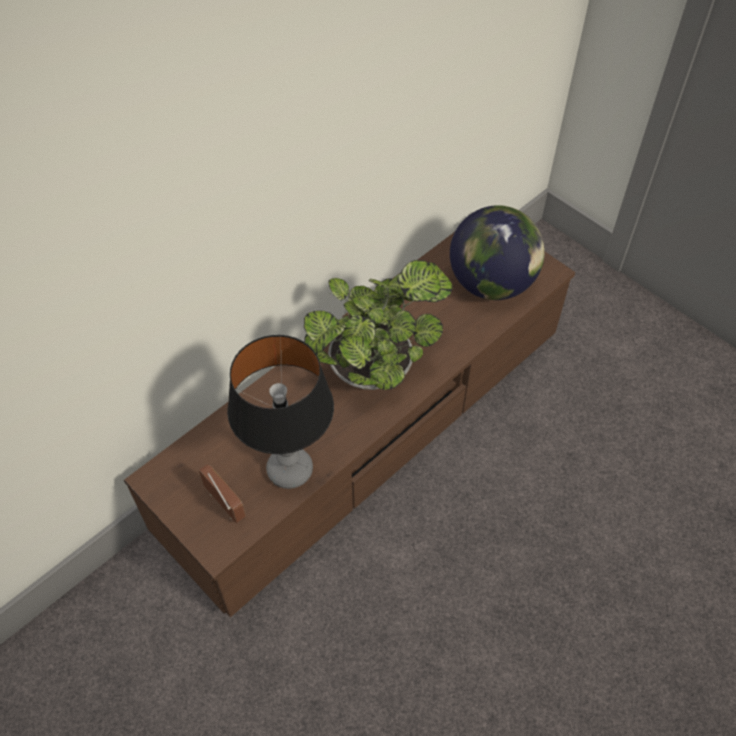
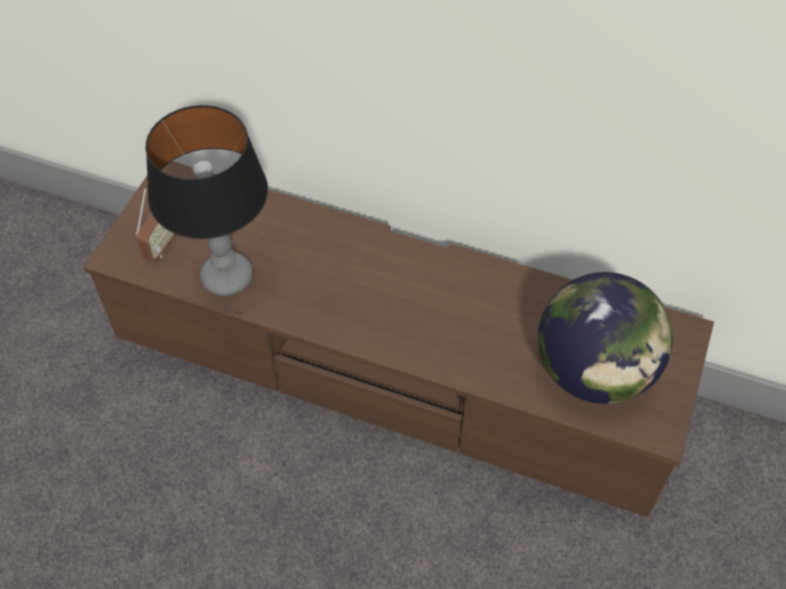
camera: 65 degrees right, 0 degrees up
potted plant [304,260,453,390] -> none

